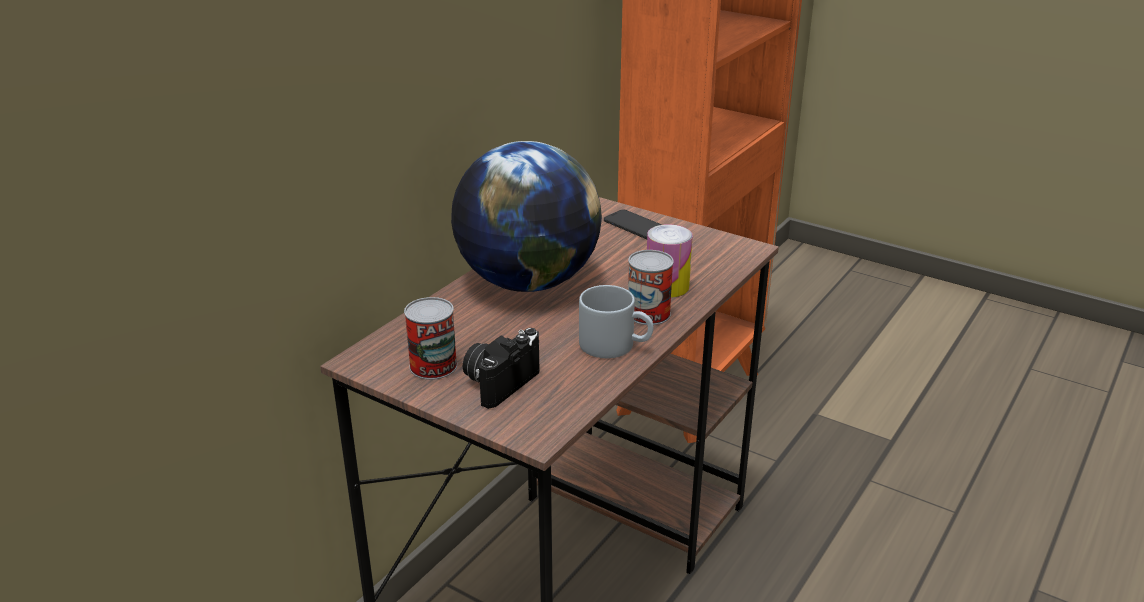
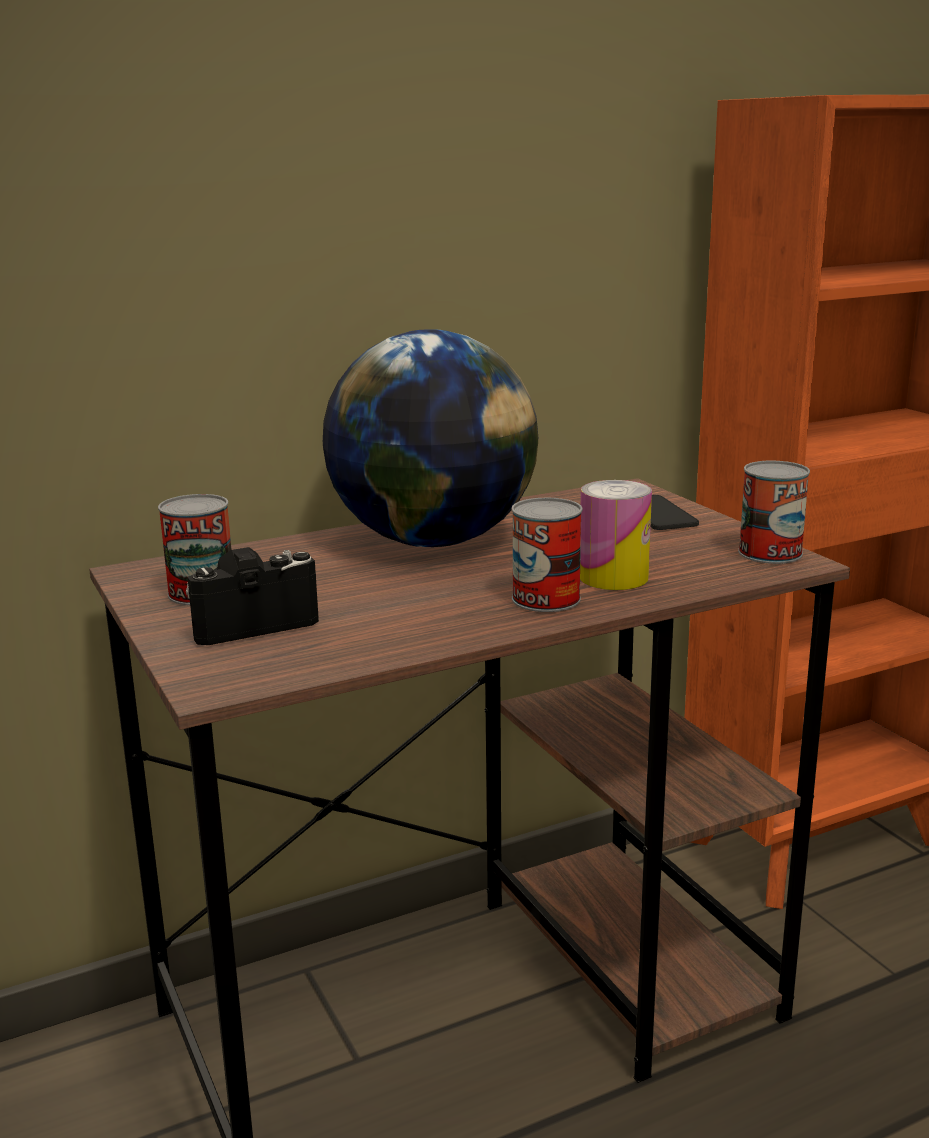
camera: 30 degrees right, 10 degrees down
grey mug [579,285,653,358] -> none
none -> can [738,461,810,564]

